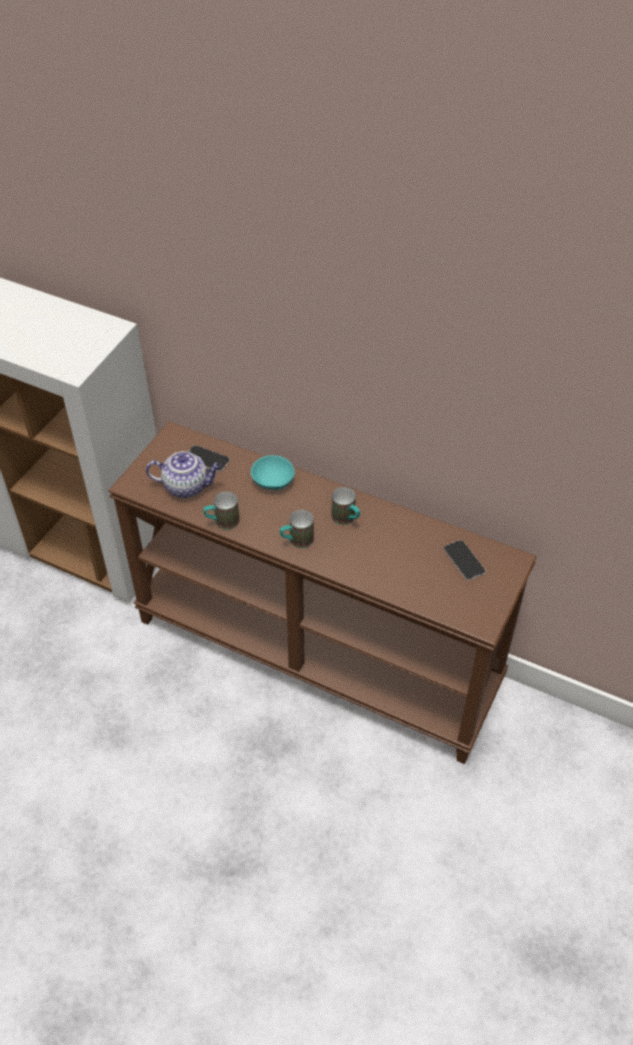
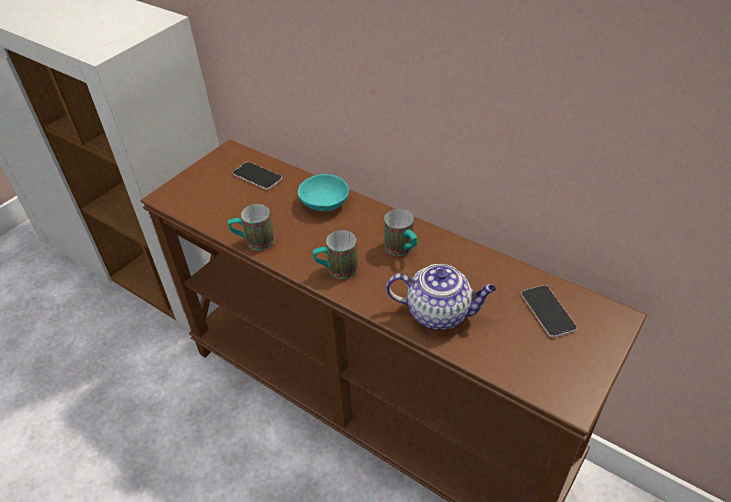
camera: 10 degrees right, 5 degrees down
teapot [146,451,221,498] -> teapot moved to [386,264,496,330]

